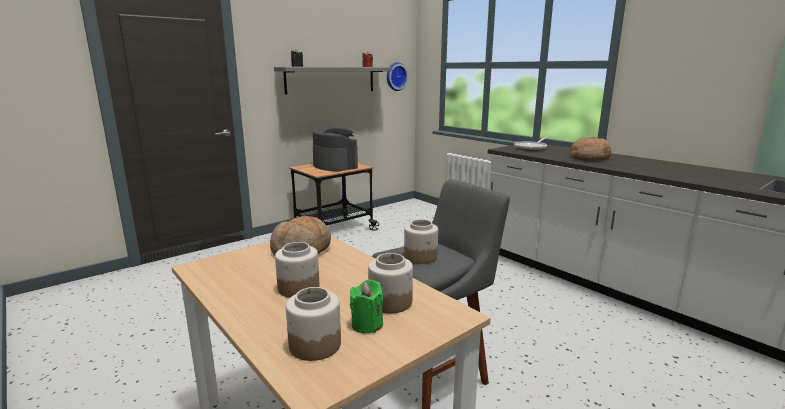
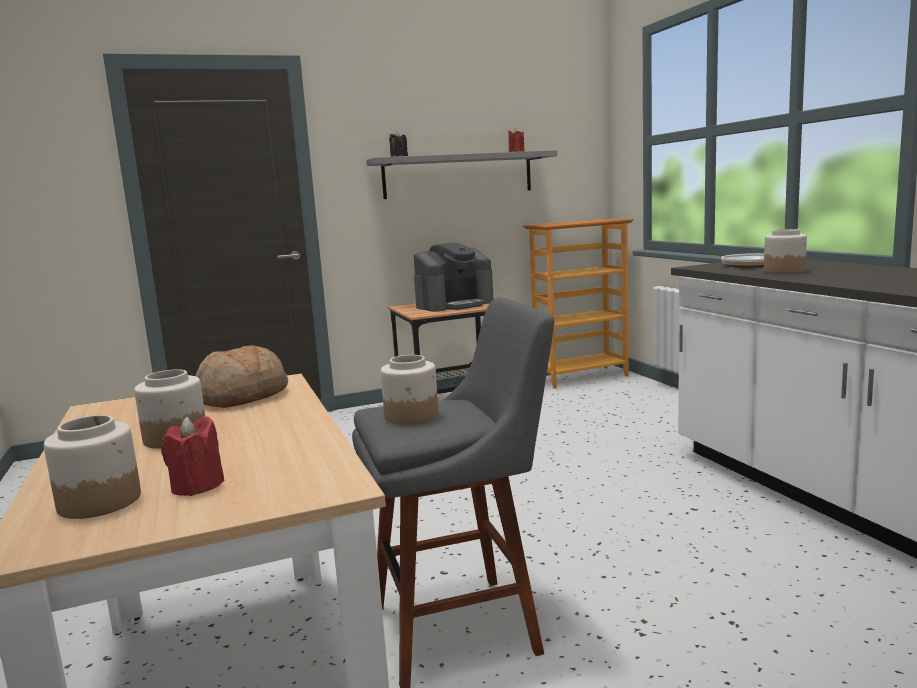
camera: 20 degrees right, 5 degrees down
coffee machine [313,126,358,171] -> coffee machine turned 75 degrees clockwise [414,243,494,312]
green candle [350,280,383,333] -> red candle [161,416,224,496]
jar [368,253,413,313] -> jar moved to [764,229,807,274]
wall clock [387,62,409,91] -> none
bread [571,136,611,161] -> none
none -> bookcase [523,219,633,389]

